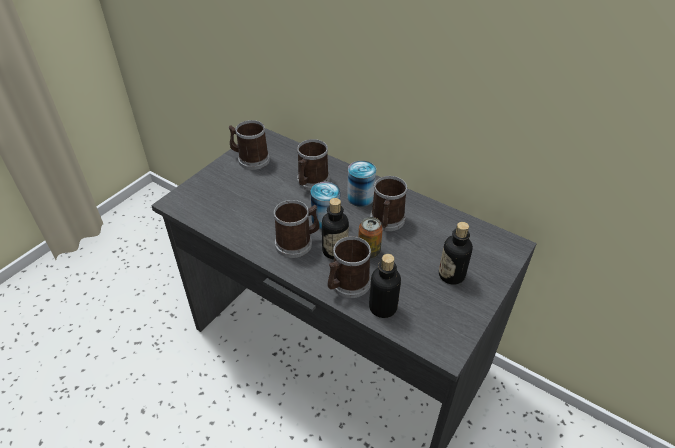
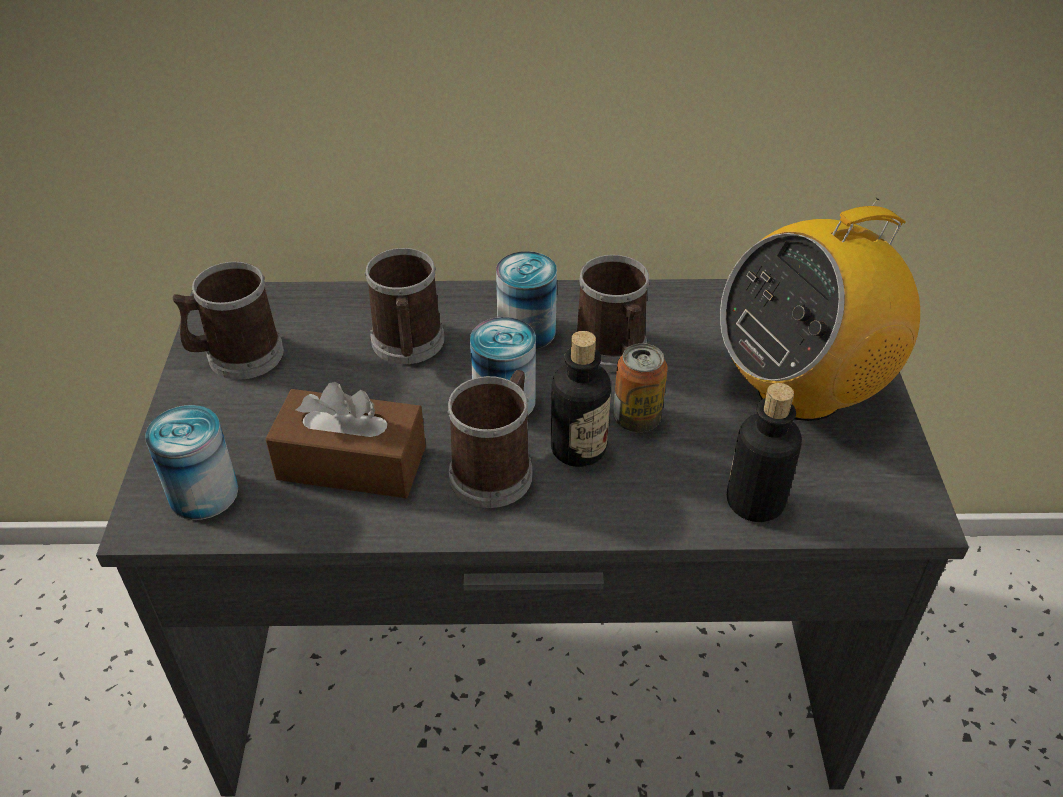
camera: 35 degrees left, 0 degrees up
mug [328,236,371,298] -> none
bottle [439,222,473,285] -> radio [720,198,920,421]
none -> can [145,405,238,520]
none -> brown tissue box [266,382,426,498]

